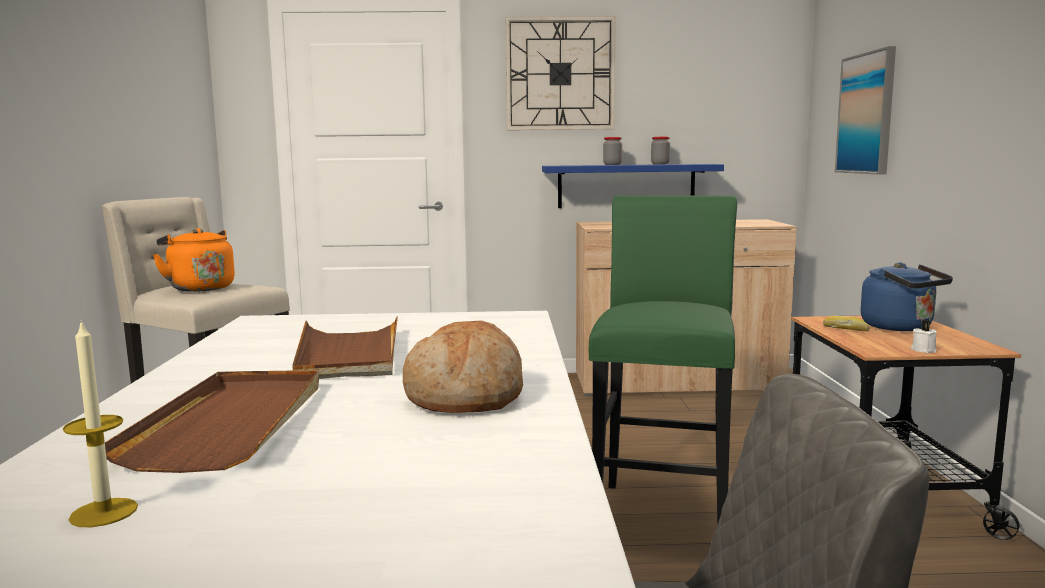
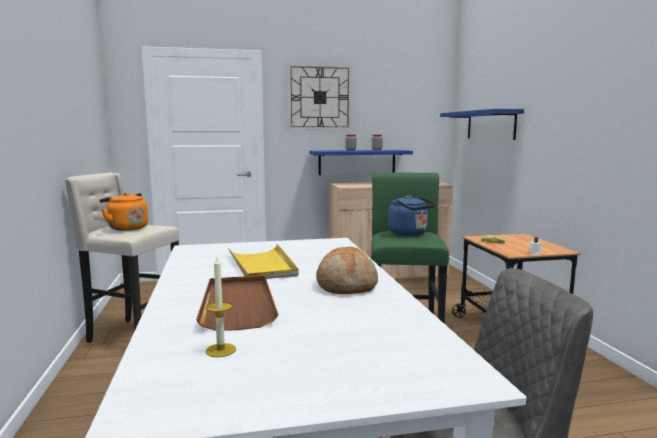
camera: 10 degrees left, 0 degrees up
brown tray [292,317,398,379] -> yellow tray [228,244,299,279]
picture [835,46,896,174] -> blue shelf [440,109,524,140]
blue kettle [861,262,953,331] -> blue kettle moved to [388,195,437,236]

